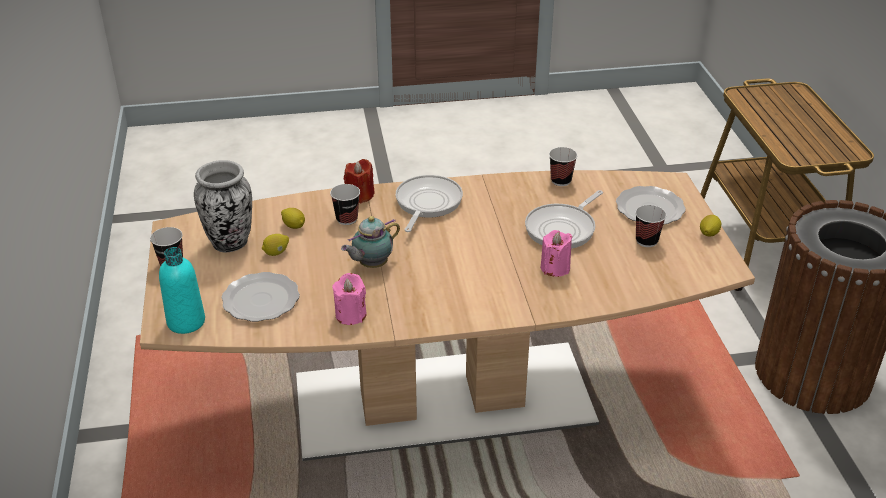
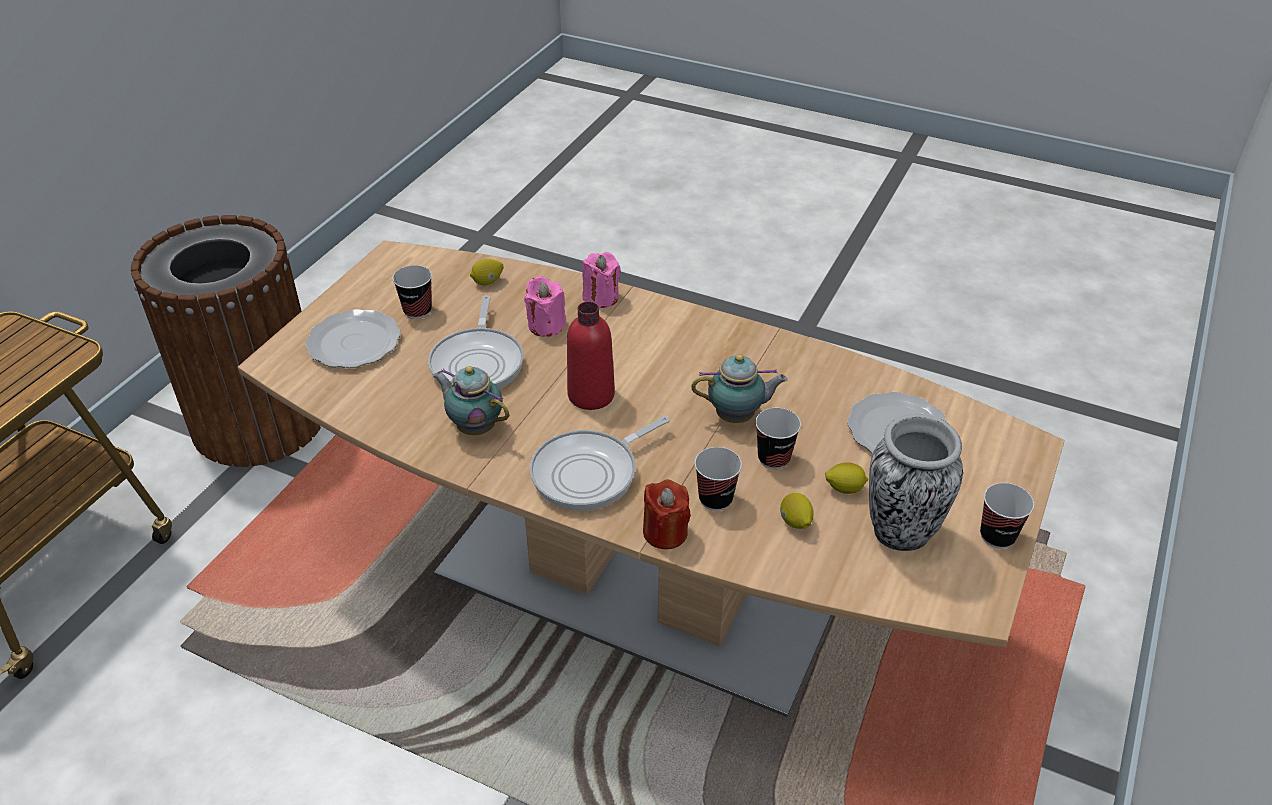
camera: 145 degrees left, 5 degrees up
turquoise bottle [159,247,205,334] -> none
pink candle [332,273,367,325] -> pink candle moved to [582,252,621,308]
frying pan [525,190,603,249] -> frying pan turned 105 degrees clockwise [428,295,524,389]
cup [549,147,577,186] -> cup moved to [755,408,801,469]
lemon [700,215,721,236] -> lemon moved to [470,259,504,285]
none -> teapot [433,366,509,435]
none -> red bottle [567,302,615,410]

